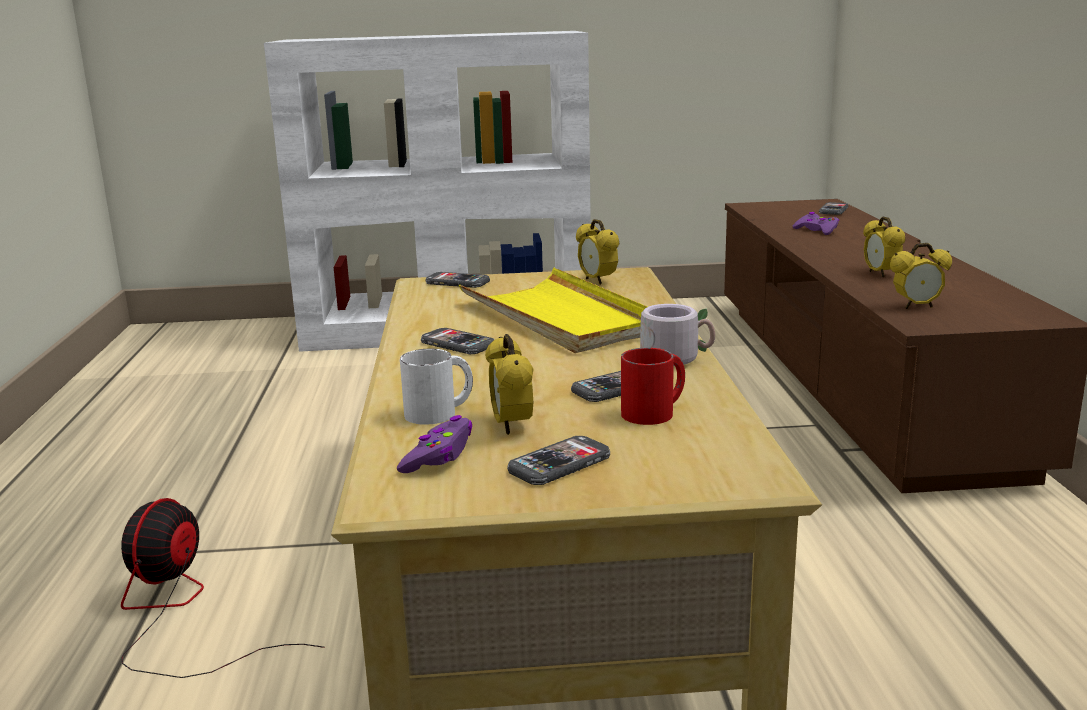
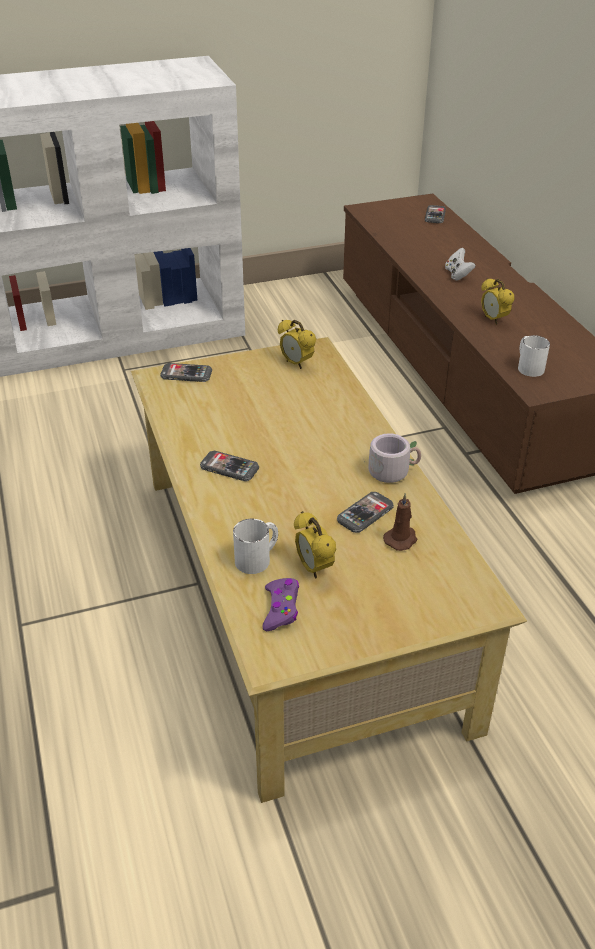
camera: 15 degrees left, 20 degrees up
fan [121,498,324,678] -> none
yellow tray [459,268,647,353] -> none
phone [507,436,610,485] -> none
red mug [621,348,685,425] -> brown candle [383,493,418,551]
purple game controller [793,212,839,235] -> none
alarm clock [890,243,952,309] -> white mug [518,335,550,377]
none -> white game controller [445,248,475,281]

